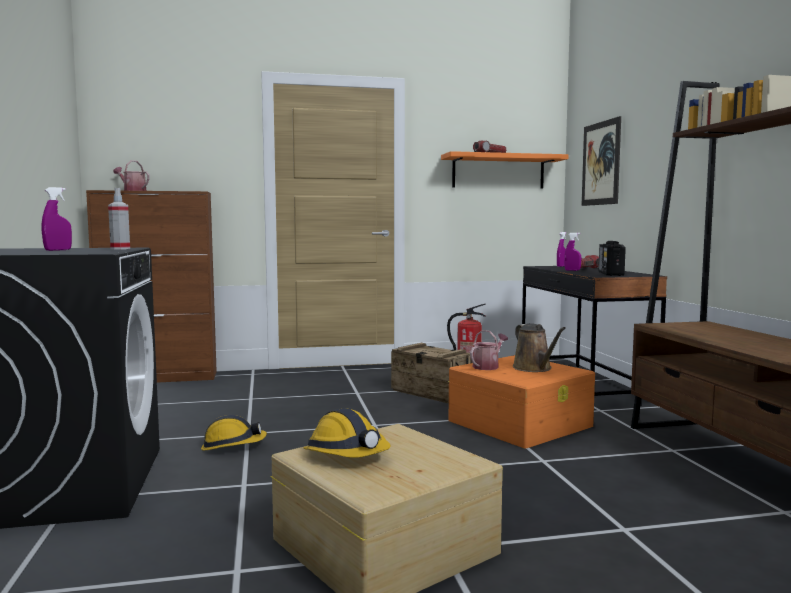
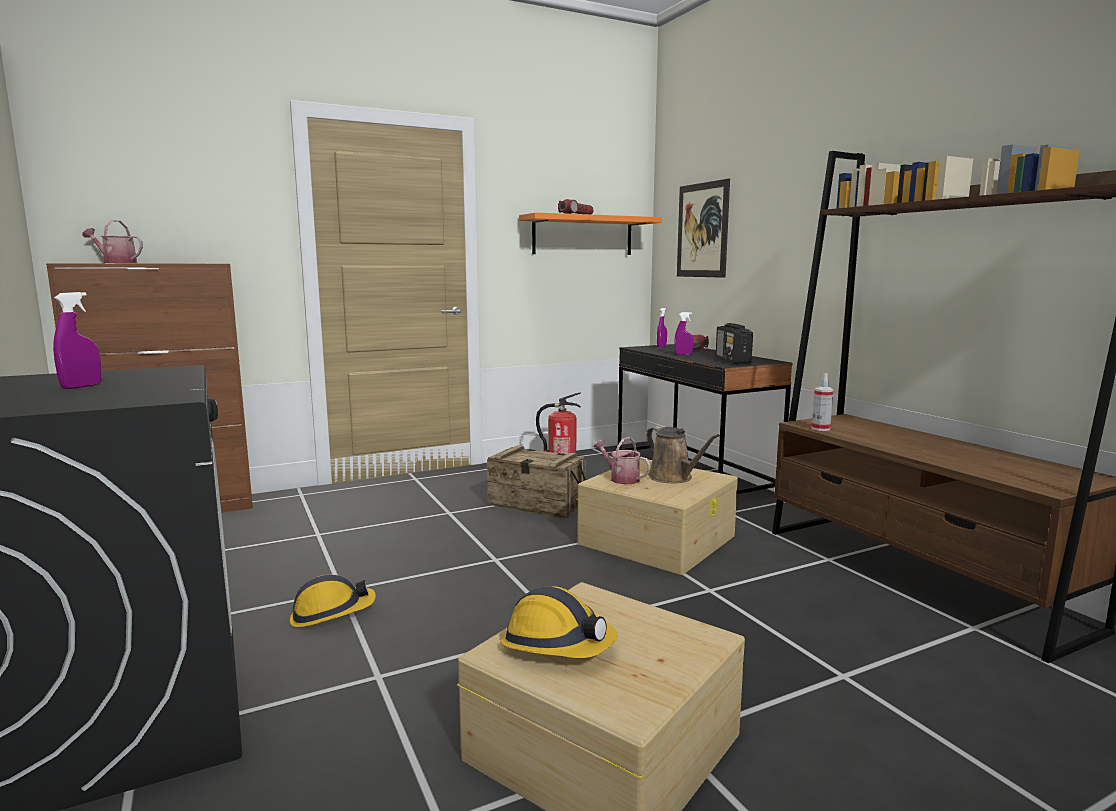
camera: 15 degrees left, 5 degrees up
spray bottle [108,188,130,250] -> spray bottle moved to [812,373,833,431]
orange storage box [448,355,595,449] -> beige storage box [577,459,738,575]
watering can [470,330,508,370] -> watering can turned 75 degrees counterclockwise [593,437,650,484]

